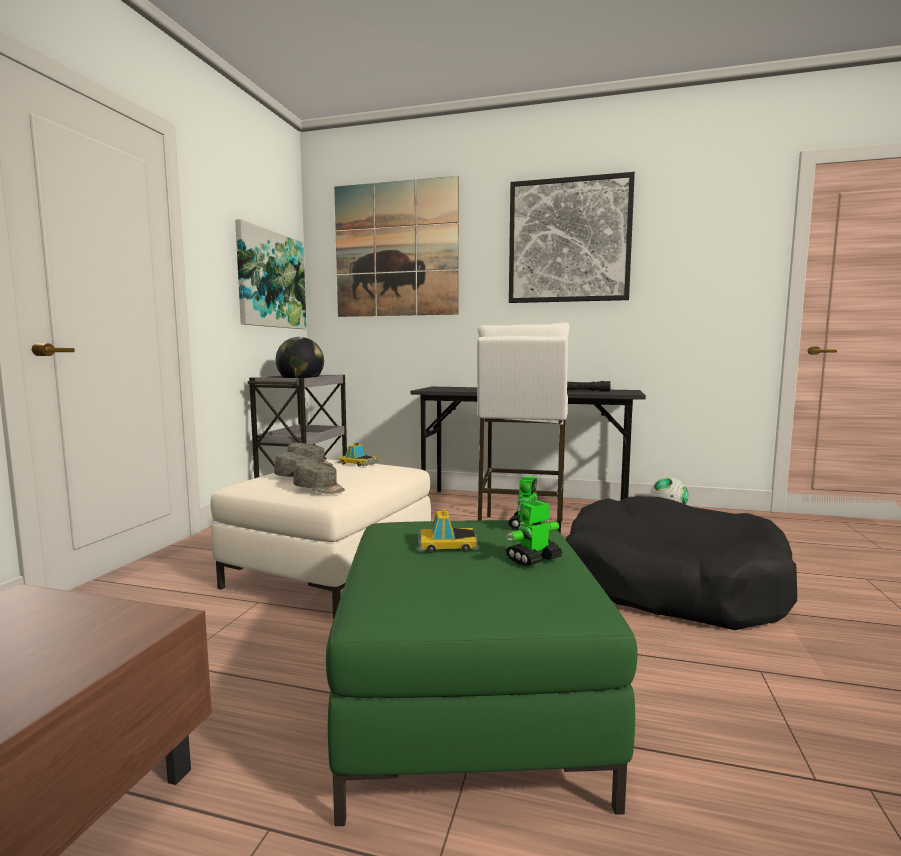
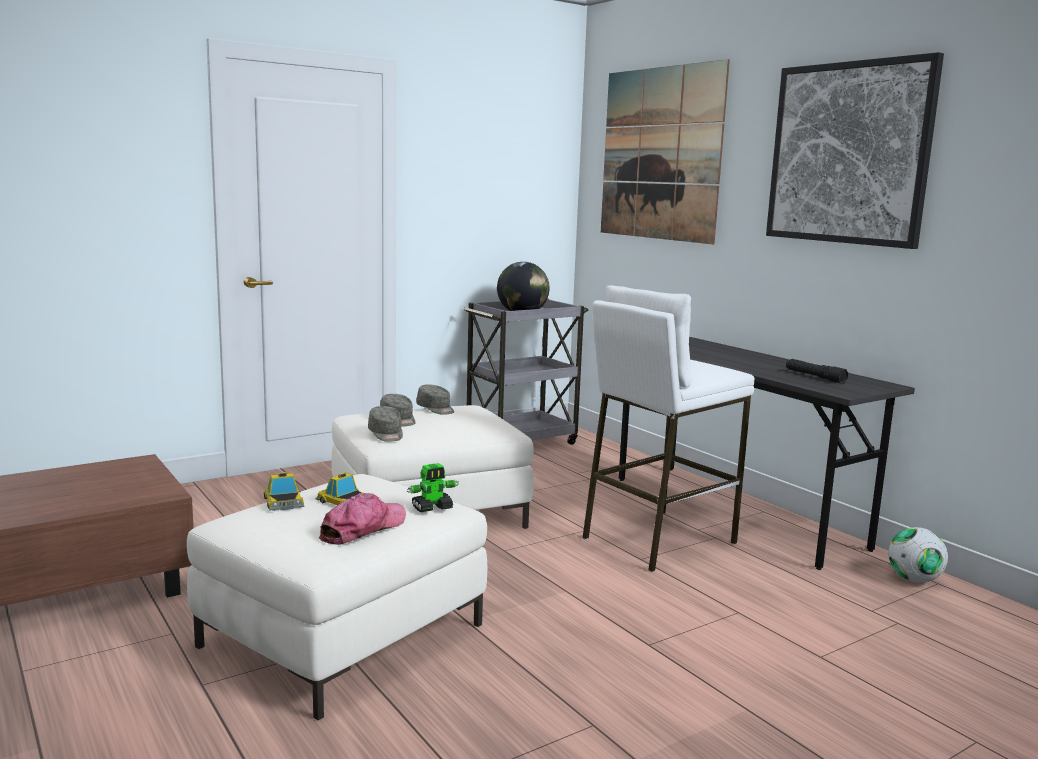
camera: 40 degrees right, 5 degrees up
picture [235,219,307,329] -> none
green ottoman [326,520,637,826] -> white ottoman [187,474,487,720]
toy car [338,442,379,466] -> toy car moved to [264,472,304,511]
toy robot [506,500,562,566] -> cap [319,493,406,545]
black dog bed [566,496,797,630] -> none

